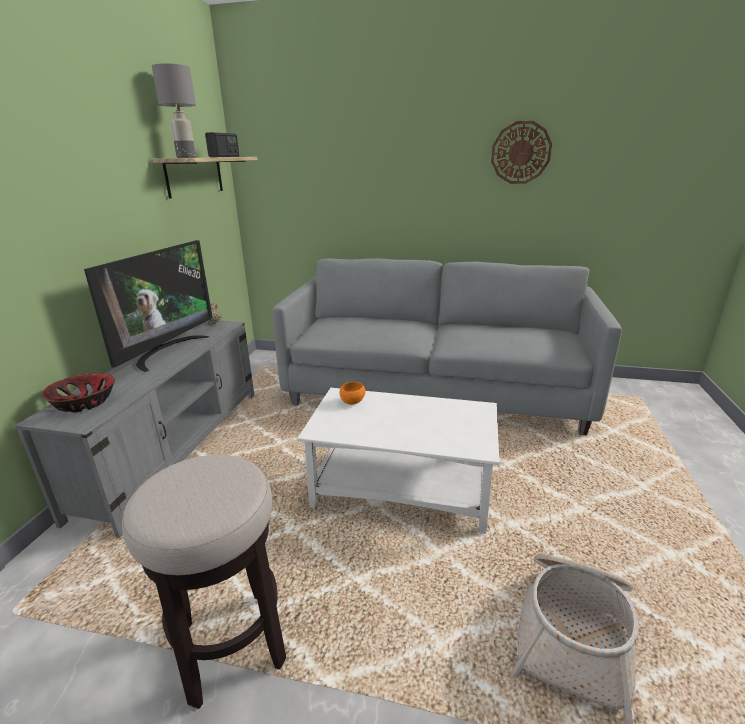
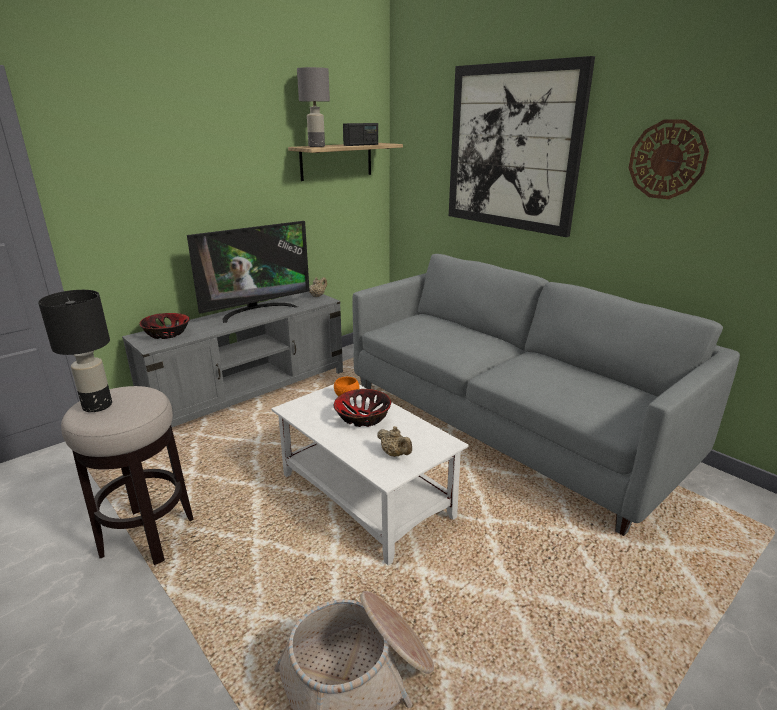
camera: 35 degrees right, 0 degrees up
none -> black table lamp [38,290,112,412]
none -> bowl [333,389,391,427]
none -> beige teapot [377,426,412,457]
none -> picture [449,56,595,237]

